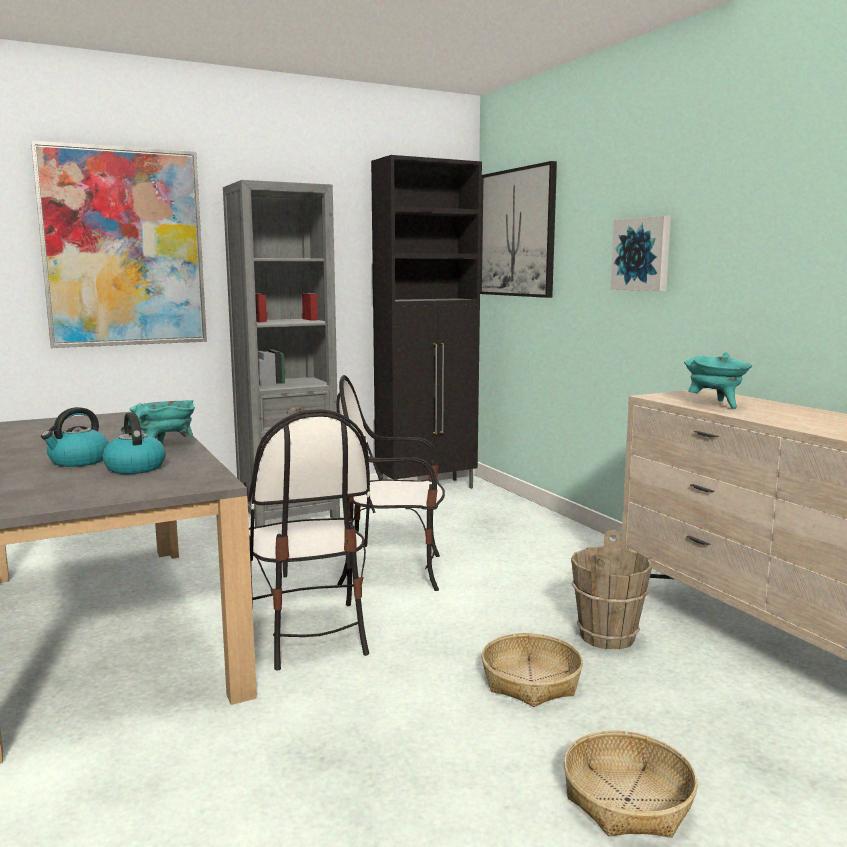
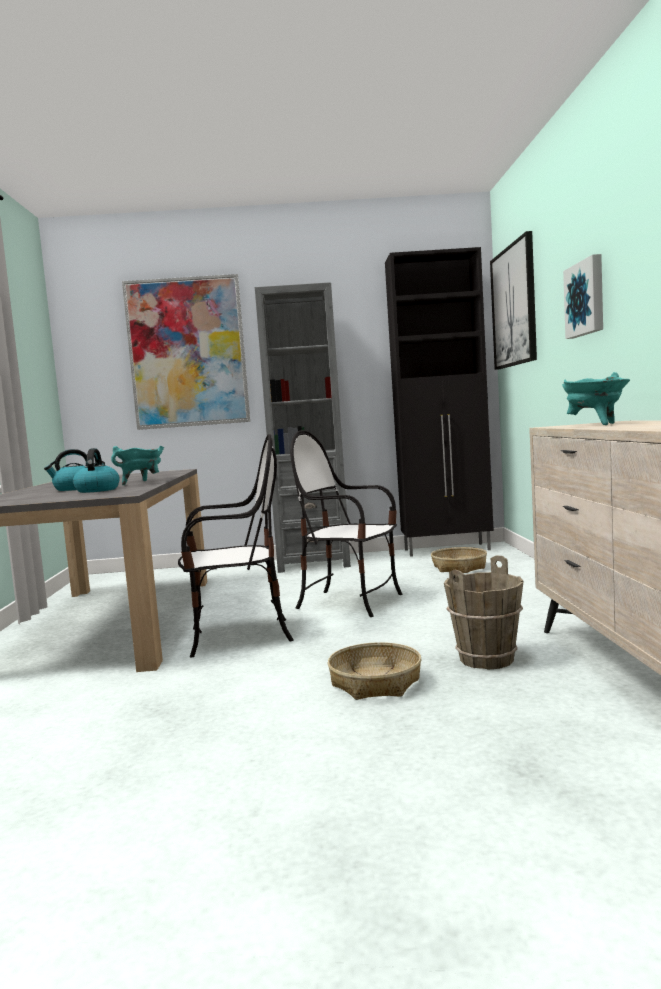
camera: 25 degrees right, 5 degrees down
chair [244,409,370,671] -> chair turned 105 degrees counterclockwise [178,434,294,658]
basket [563,730,698,838] -> basket moved to [431,547,487,573]

